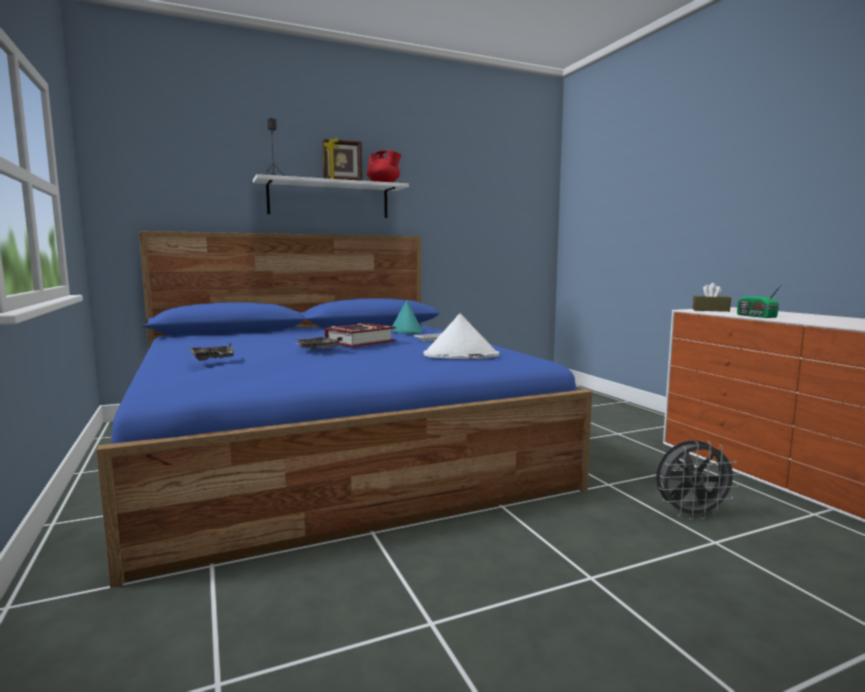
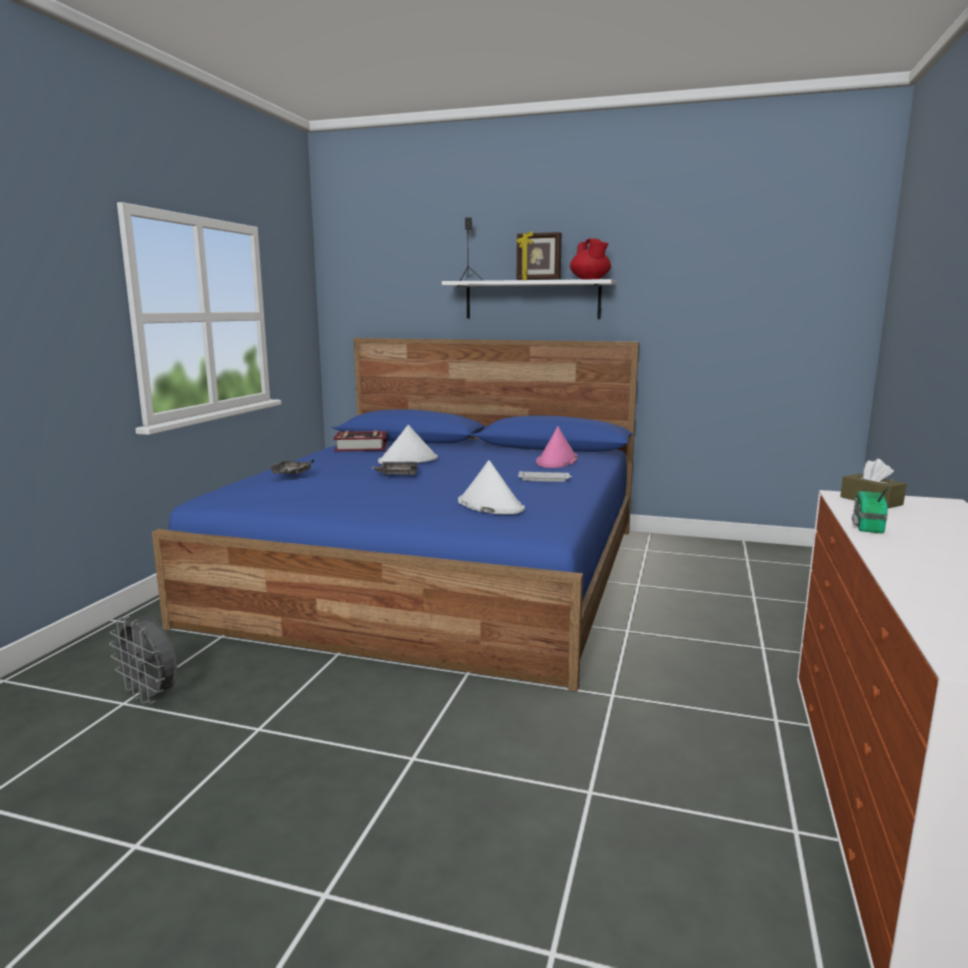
camera: 40 degrees right, 5 degrees up
book [324,323,396,347] -> book moved to [333,430,387,452]
turquoise hat [391,300,423,334] -> pink hat [536,426,578,468]
grey fan [656,440,740,520] -> grey fan moved to [109,616,177,703]
none -> white hat [378,425,438,464]

